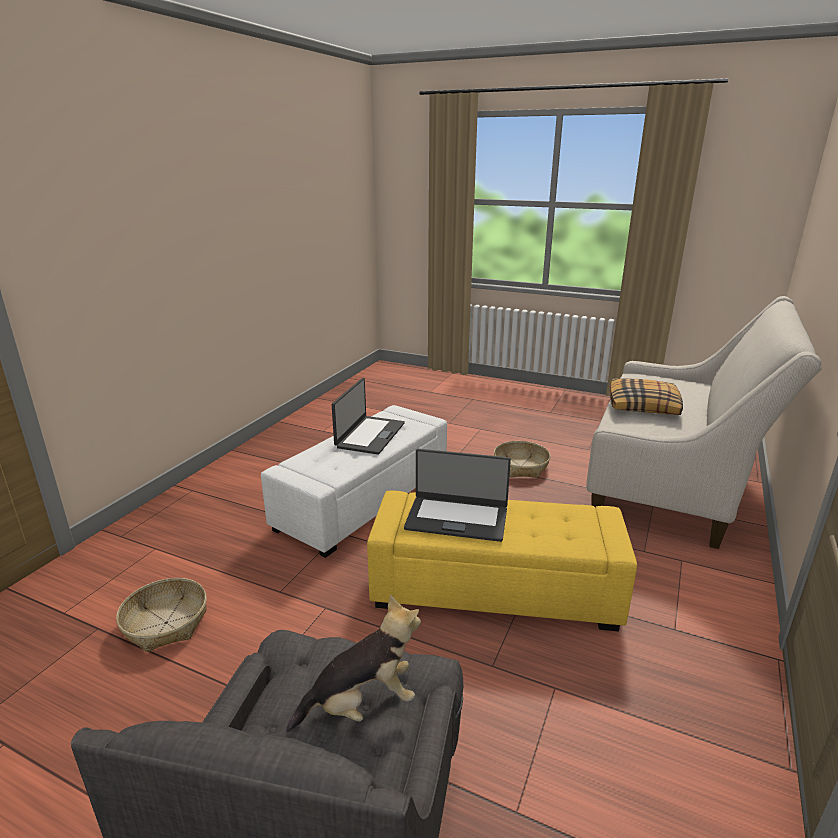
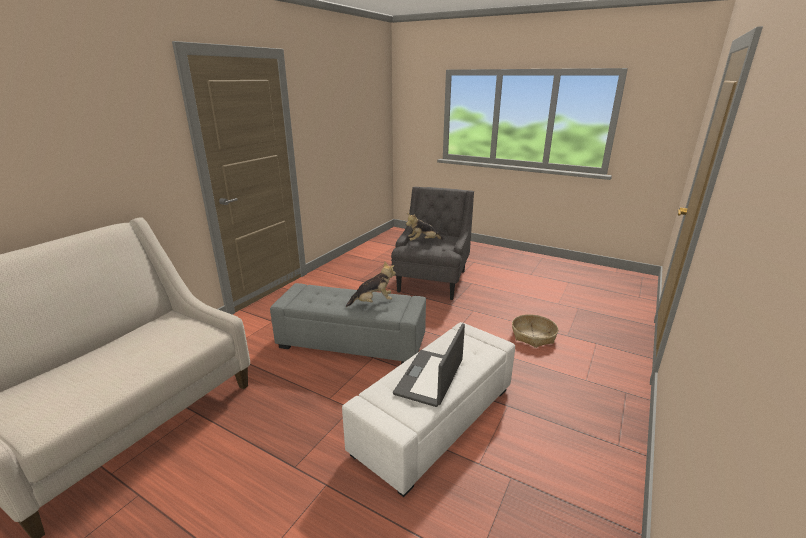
camera: 175 degrees left, 0 degrees up
yellow ottoman [367,491,637,632] -> grey ottoman [270,283,426,364]
laptop [404,449,511,542] -> plush toy [346,261,396,307]
basket [494,441,551,478] -> none
pillow [610,378,683,415] -> none

